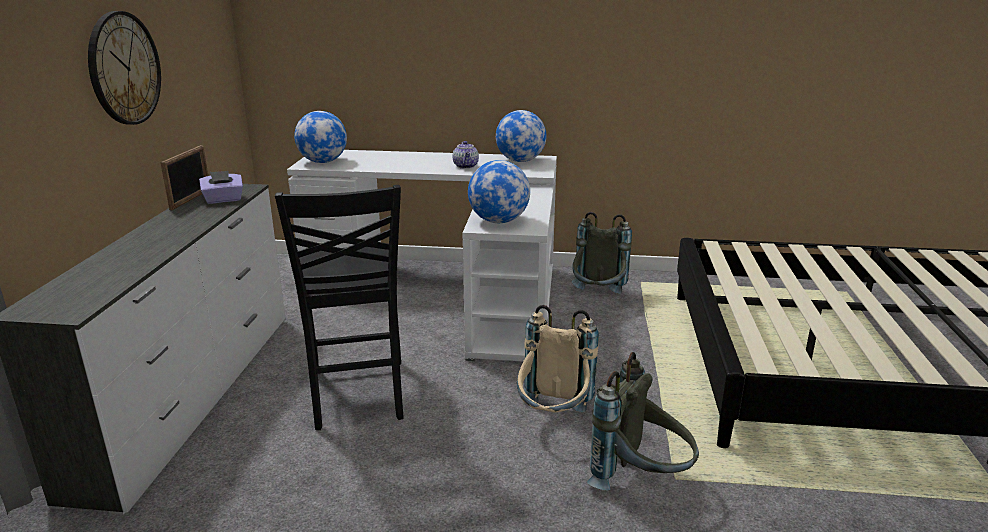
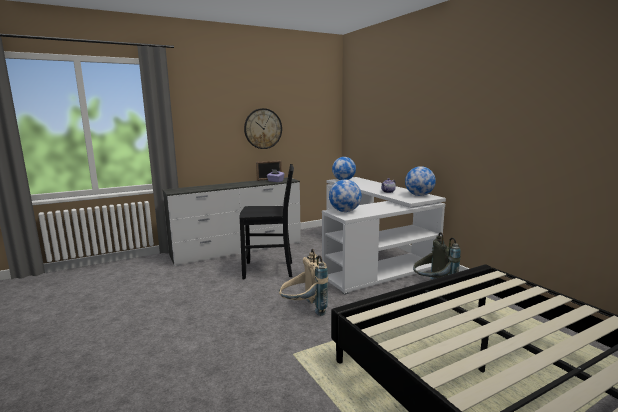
camera: 55 degrees right, 10 degrees down
black chair [275,185,403,430] -> black chair turned 135 degrees counterclockwise [239,164,294,279]
grey backpack [587,352,699,491] -> none

